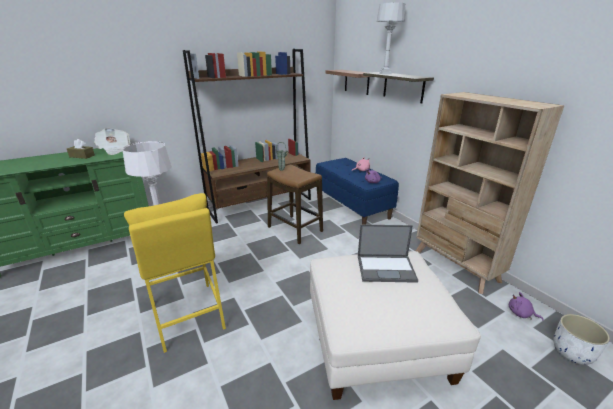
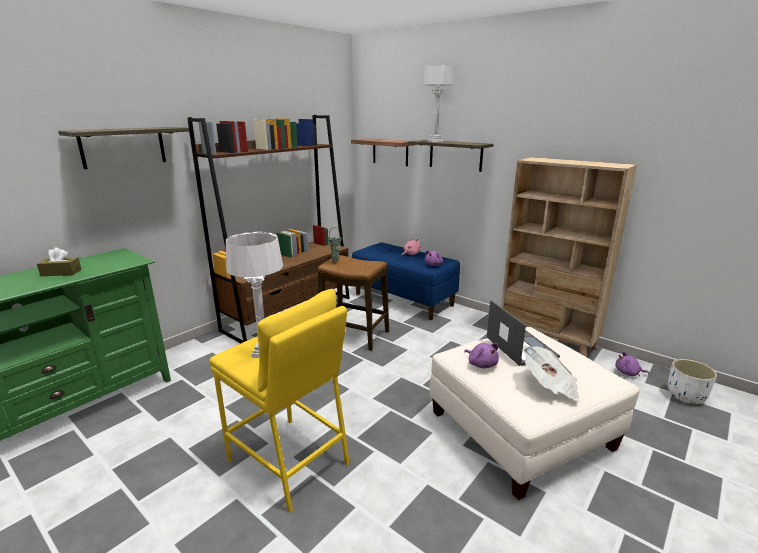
camera: 20 degrees left, 5 degrees down
newspaper [94,128,130,155] -> newspaper moved to [523,346,579,402]
laptop [358,225,418,283] -> laptop turned 90 degrees counterclockwise [487,300,560,366]
none -> shelf [58,127,189,169]
none -> purple plush toy [464,343,499,368]

